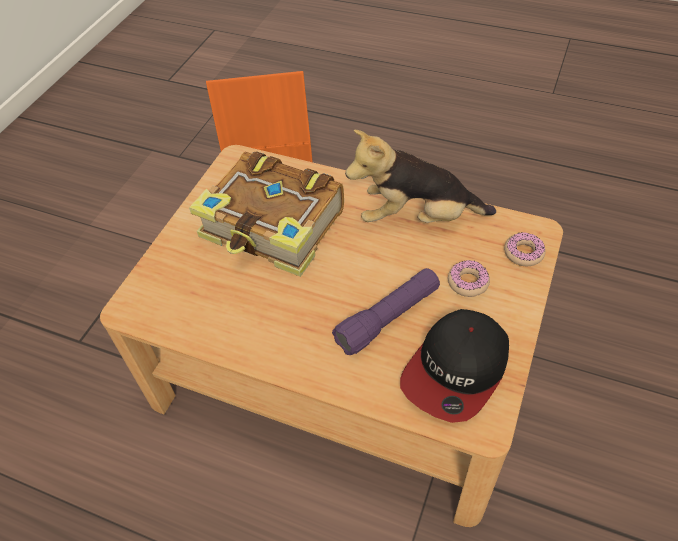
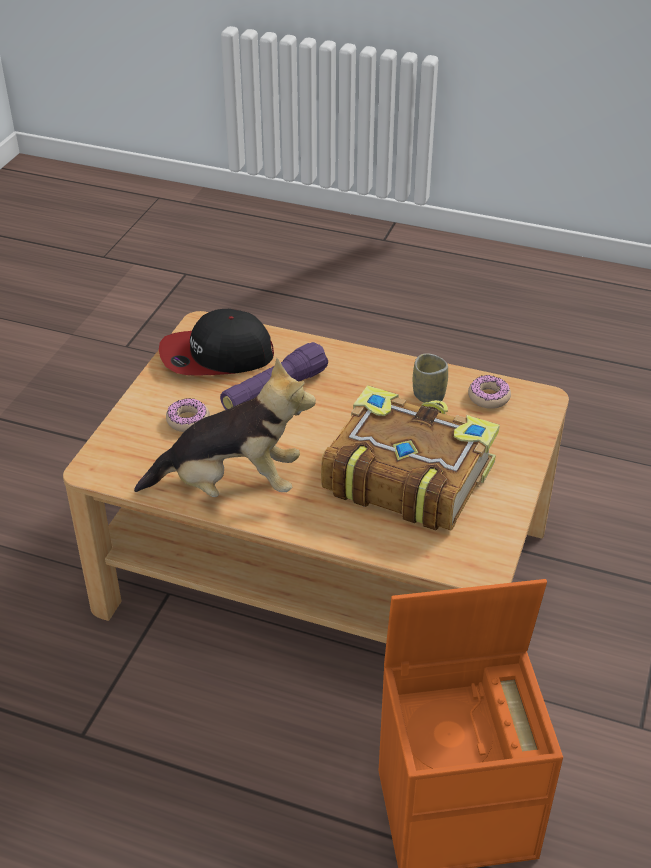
camera: 175 degrees right, 10 degrees down
cap [400,309,509,423] -> cap turned 135 degrees counterclockwise [159,309,274,376]
donut [504,232,546,266] -> donut moved to [468,375,511,409]
none -> cup [413,353,448,403]

